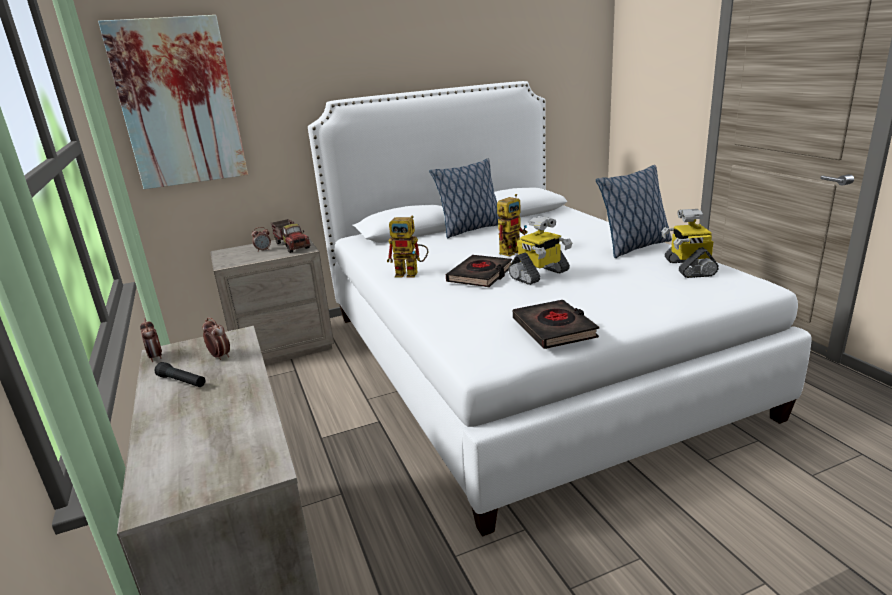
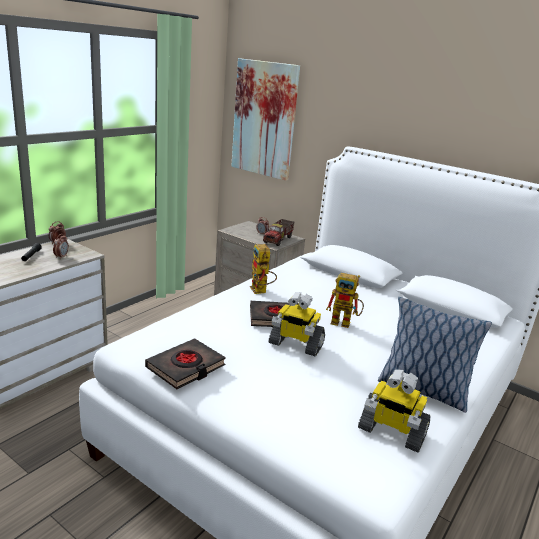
camera: 55 degrees right, 0 degrees up
pillow [429,159,501,238] -> none
toy robot [661,209,719,278] -> toy robot turned 120 degrees counterclockwise [358,369,431,453]

